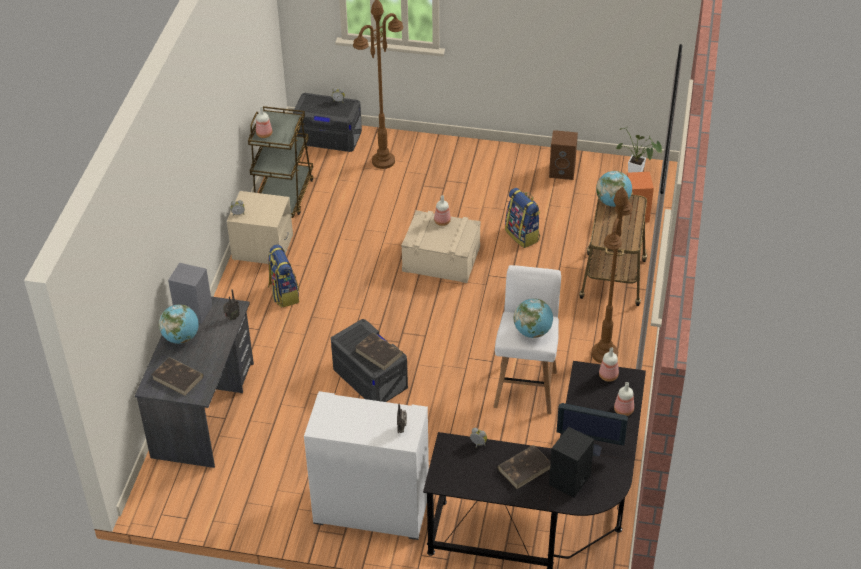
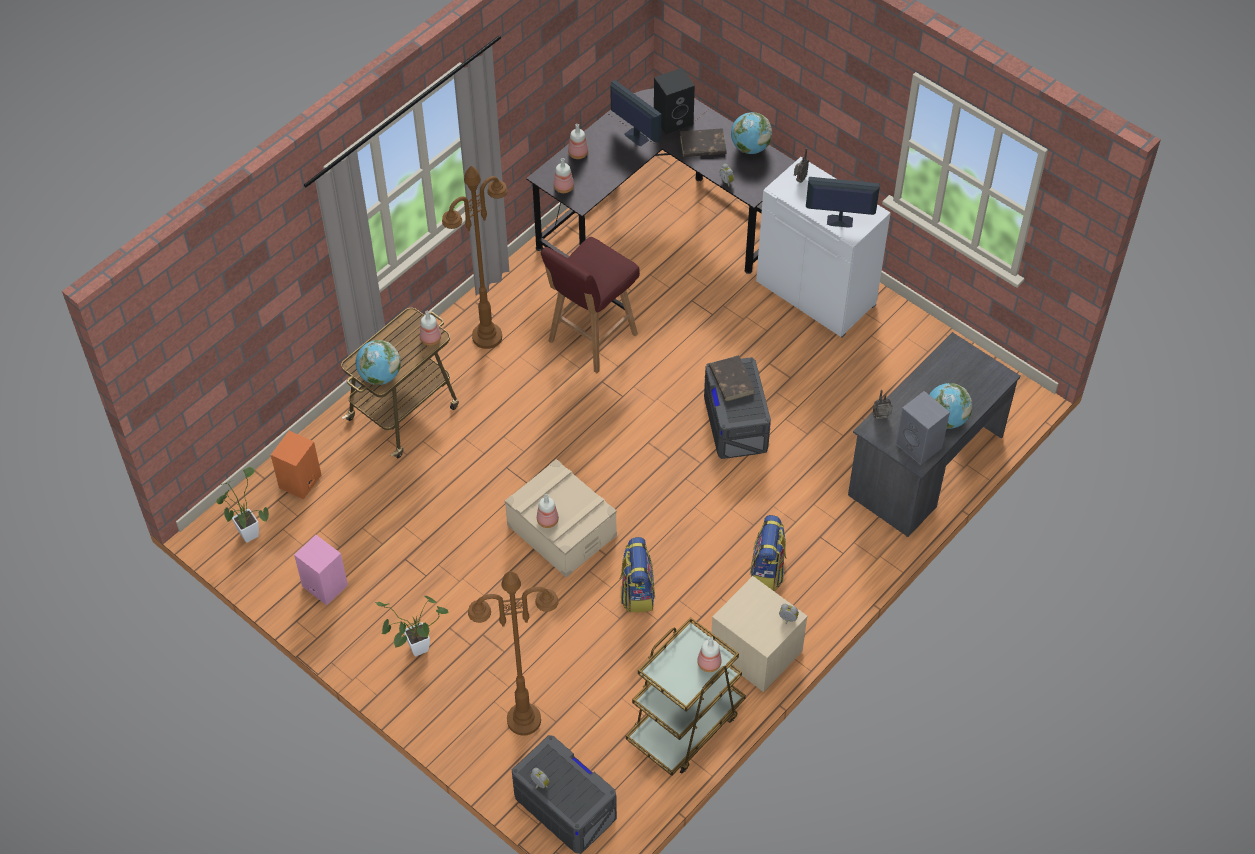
camera: 150 degrees left, 10 degrees up
brown book [152,357,204,396] -> none
white stool [494,265,561,414] -> red stool [540,237,640,373]
backpack [505,188,540,248] -> backpack moved to [620,537,655,612]
globe [514,298,553,338] -> globe moved to [731,112,772,154]
brown speaker [549,130,578,180] -> pink speaker [294,535,348,605]
none -> potted plant [375,596,449,657]
none -> bottle [420,310,441,346]
none -> monitor [806,177,880,228]

